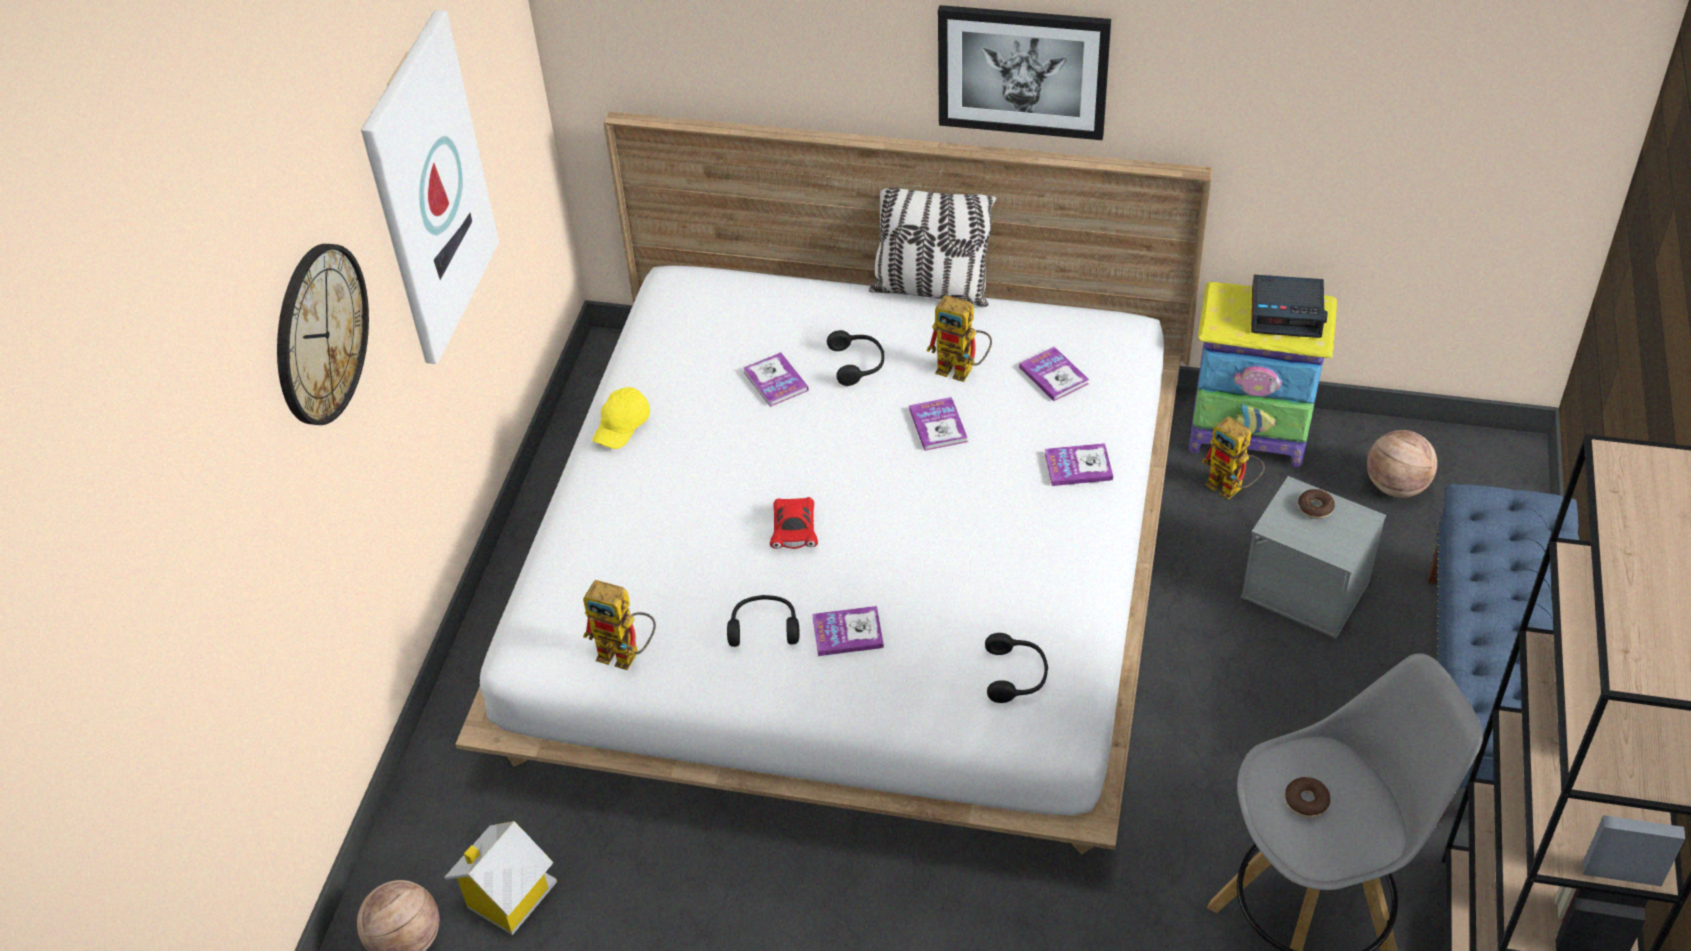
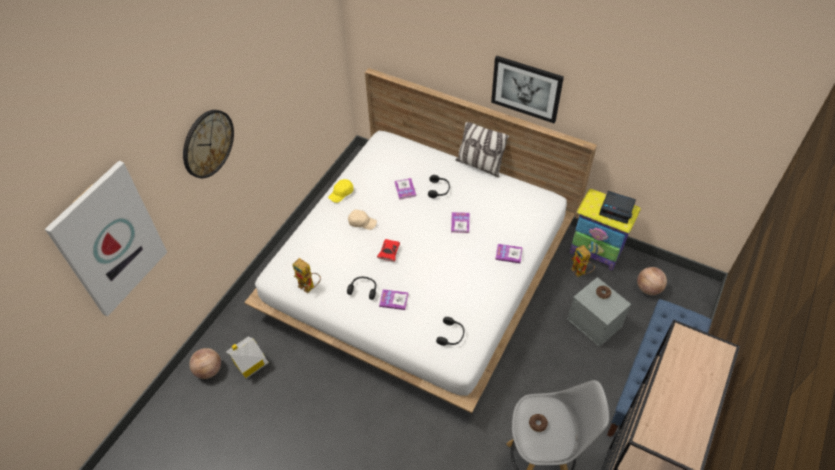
camera: 15 degrees right, 5 degrees up
picture [361,10,499,364] -> picture moved to [45,161,167,316]
toy robot [927,295,992,382] -> none
book [1019,347,1089,401] -> none
none -> beige cap [348,209,377,230]

